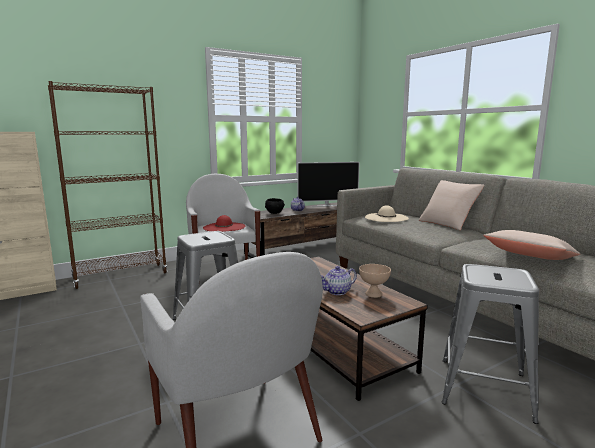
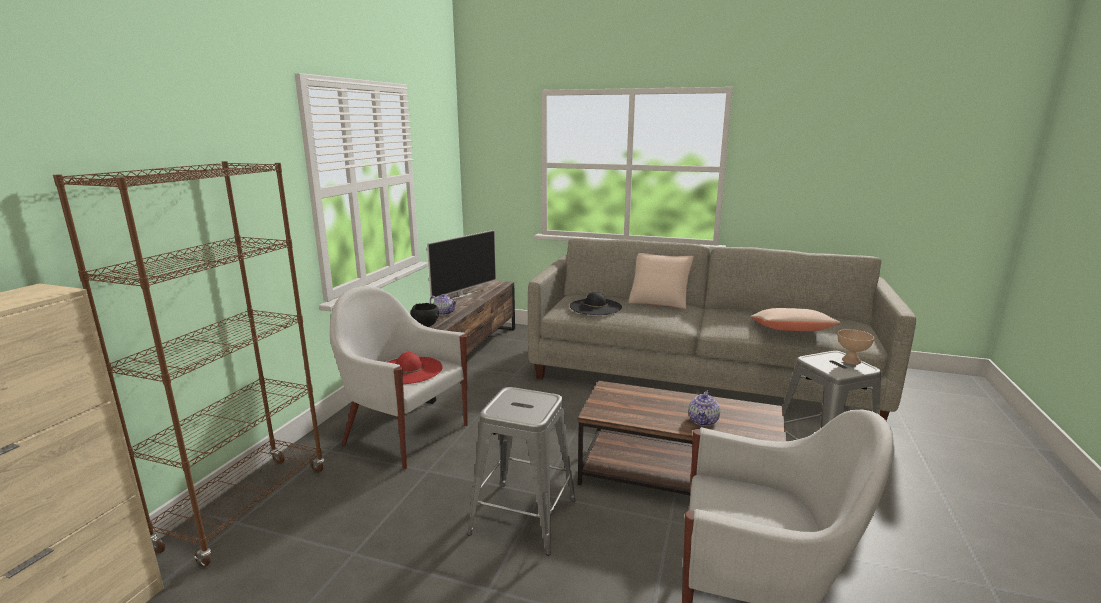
camera: 40 degrees left, 5 degrees up
beige bowl [359,264,391,298] -> beige bowl moved to [838,329,874,365]
beige hat [365,205,409,222] -> black hat [570,292,622,315]

